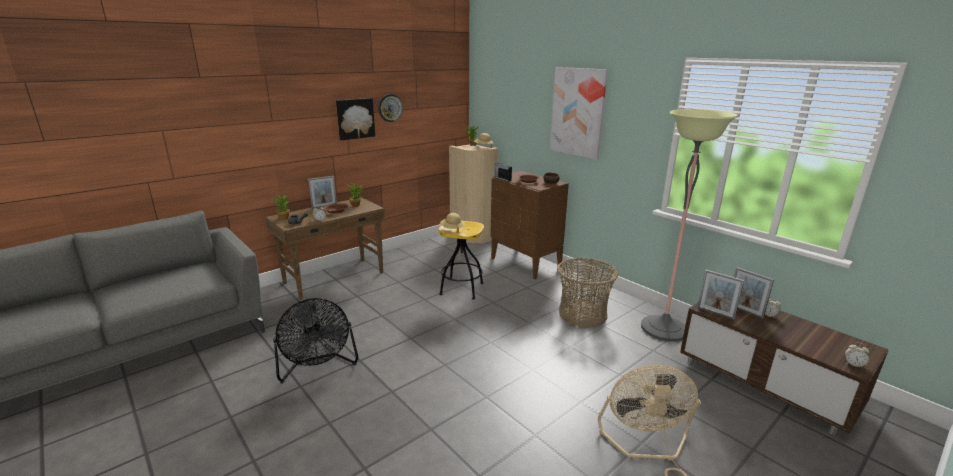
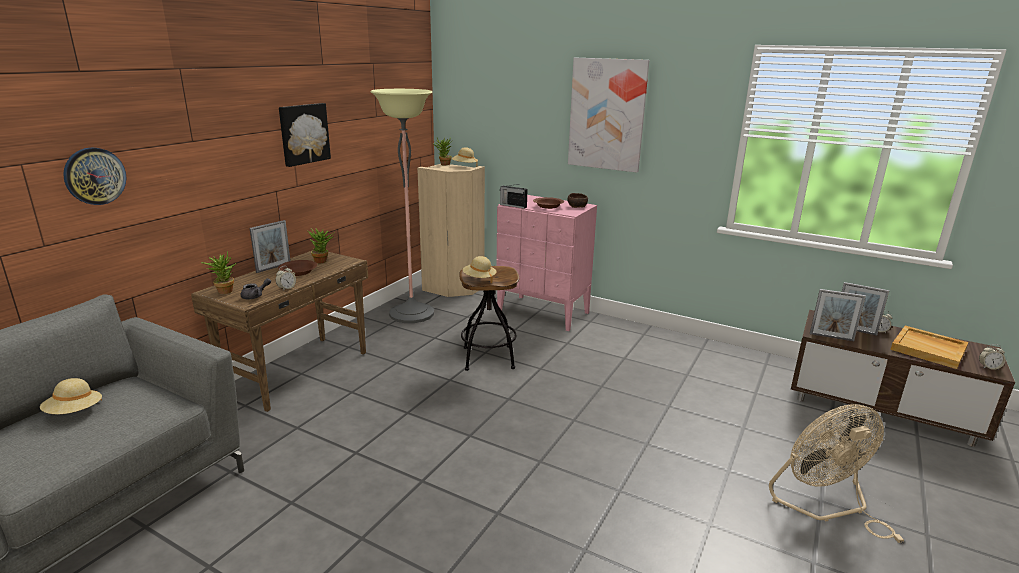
camera: 20 degrees left, 0 degrees up
black fan [273,298,358,384] -> none
wall clock [378,94,403,122] -> wall clock moved to [63,147,126,205]
yellow stool [438,221,484,300] -> brown stool [459,266,519,371]
brown dresser [490,171,569,279] -> pink dresser [497,195,597,331]
basket [557,258,619,327] -> none
floor lamp [641,109,739,342] -> floor lamp moved to [371,89,434,323]
none -> beige hat [40,378,102,414]
none -> beige tray [890,326,968,369]

